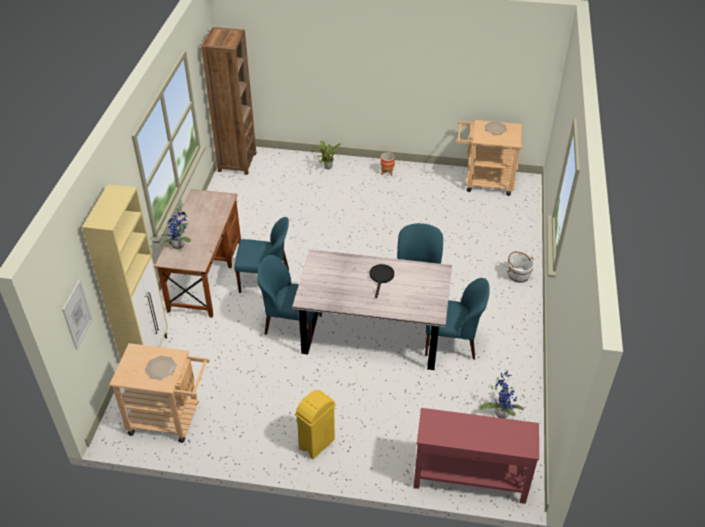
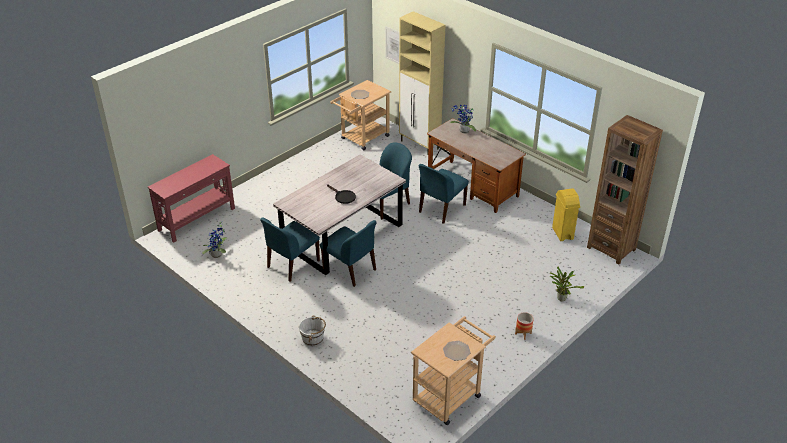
camera: 125 degrees right, 5 degrees down
yellow trash can [295,390,336,459] -> yellow trash can moved to [552,189,580,241]

